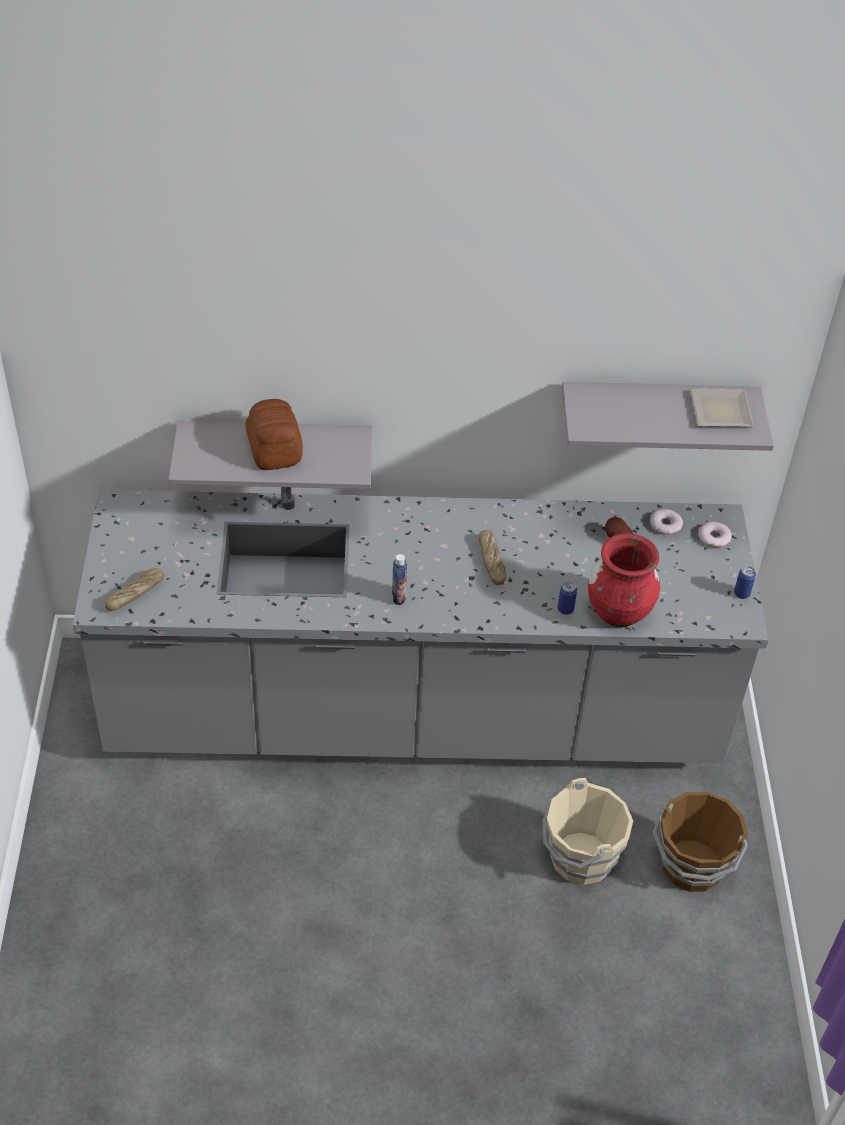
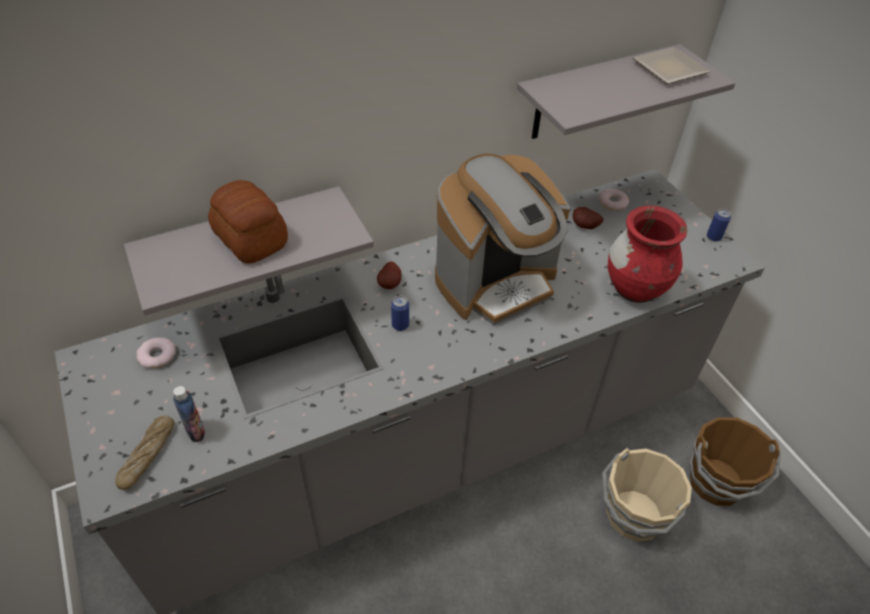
camera: 25 degrees left, 0 degrees up
bottle [392,554,407,605] -> bottle moved to [173,386,205,442]
bread [478,530,506,585] -> coffee machine [435,154,570,325]
can [557,581,577,615] -> can moved to [391,296,409,331]
donut [699,522,732,547] -> donut moved to [136,337,176,368]
none -> potato [377,261,402,289]

